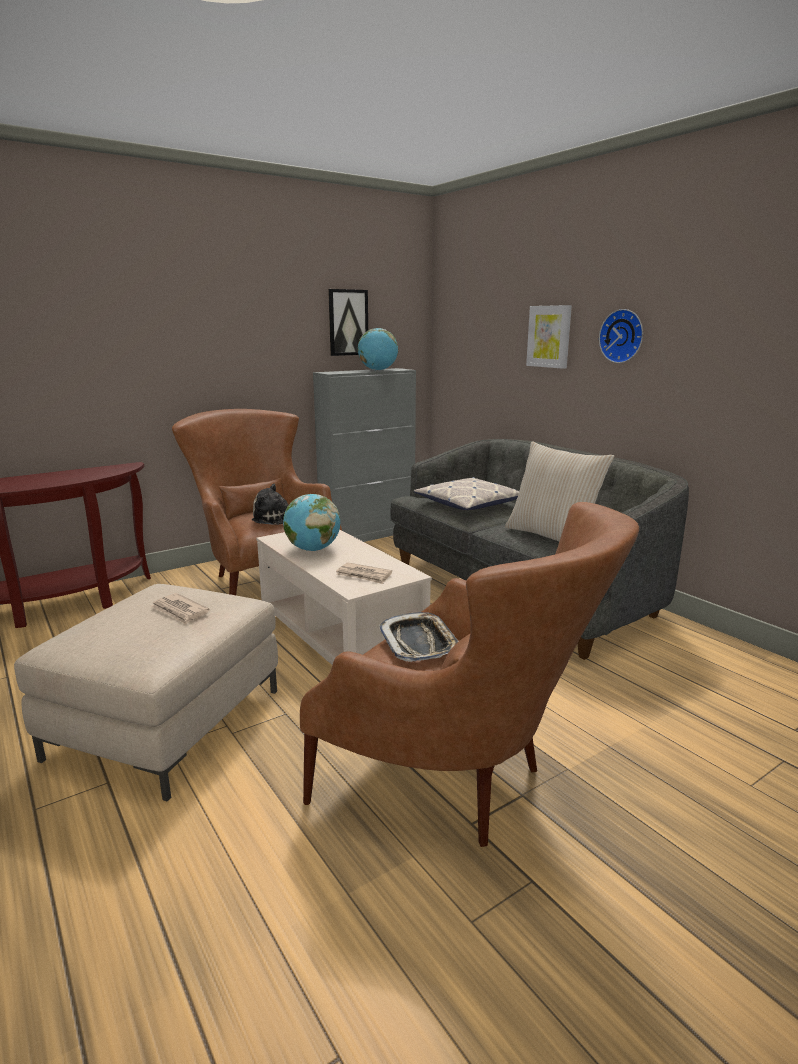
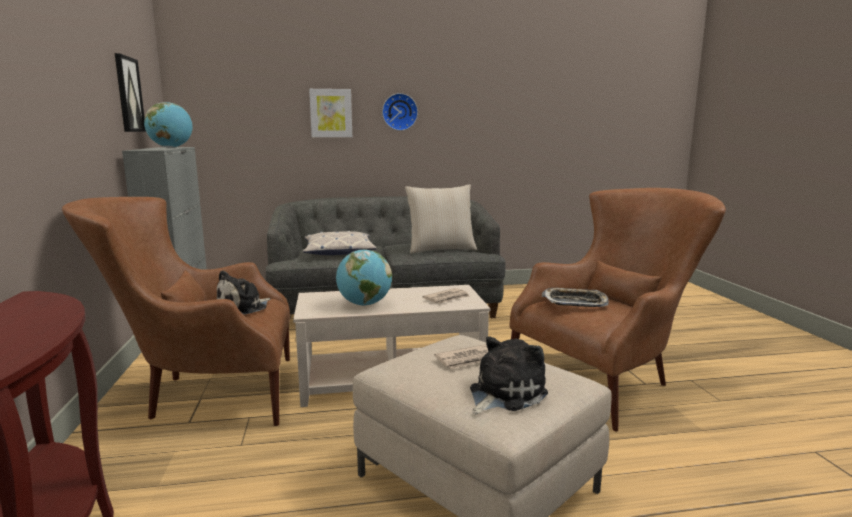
camera: 65 degrees left, 5 degrees down
none -> plush toy [470,337,548,414]

